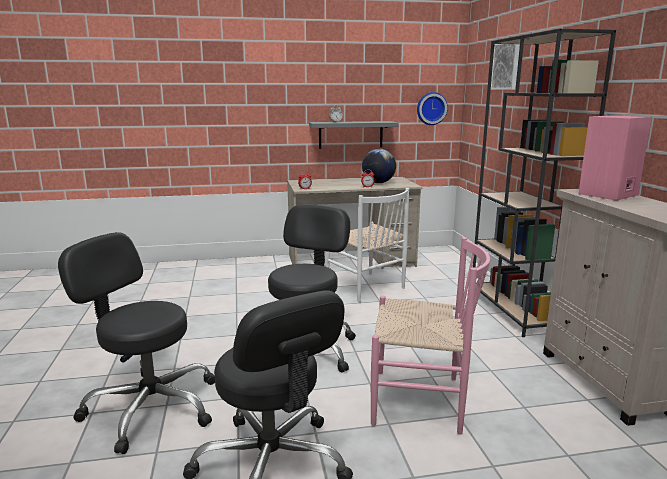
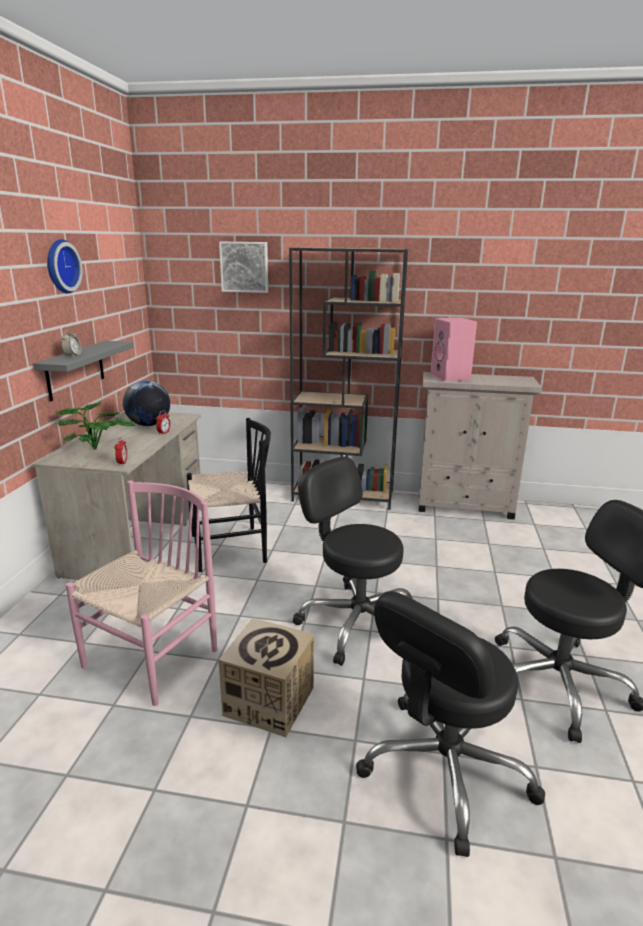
camera: 70 degrees left, 5 degrees up
white chair [325,188,409,303] -> black chair [187,418,271,572]
pink chair [371,237,490,434] -> pink chair moved to [66,480,217,706]
wall clock [417,92,448,125] -> wall clock moved to [47,239,83,294]
none -> potted plant [56,401,135,450]
none -> cardboard box [219,618,314,737]

